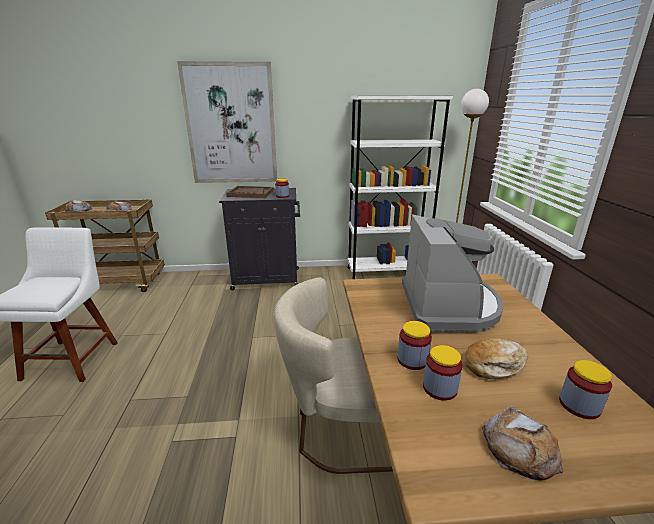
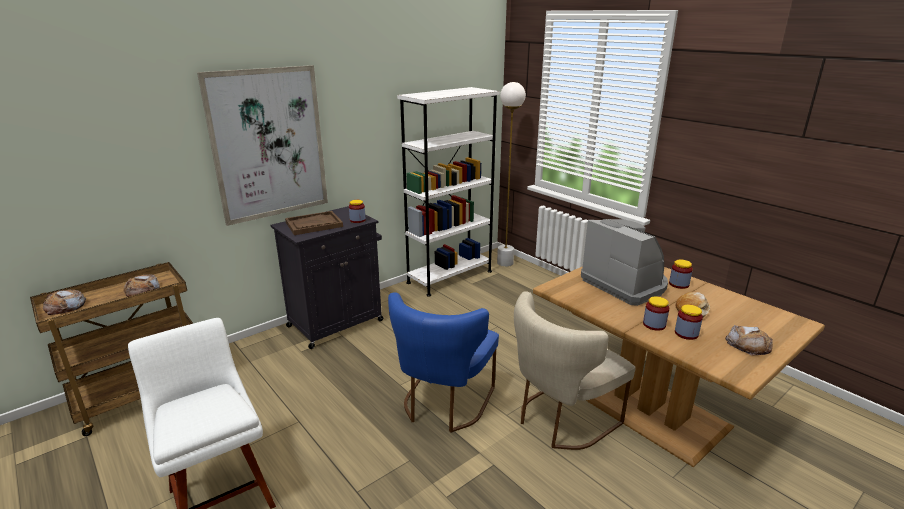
camera: 35 degrees left, 0 degrees up
jar [559,360,612,419] -> jar moved to [669,260,693,289]
none -> blue chair [388,292,499,433]

